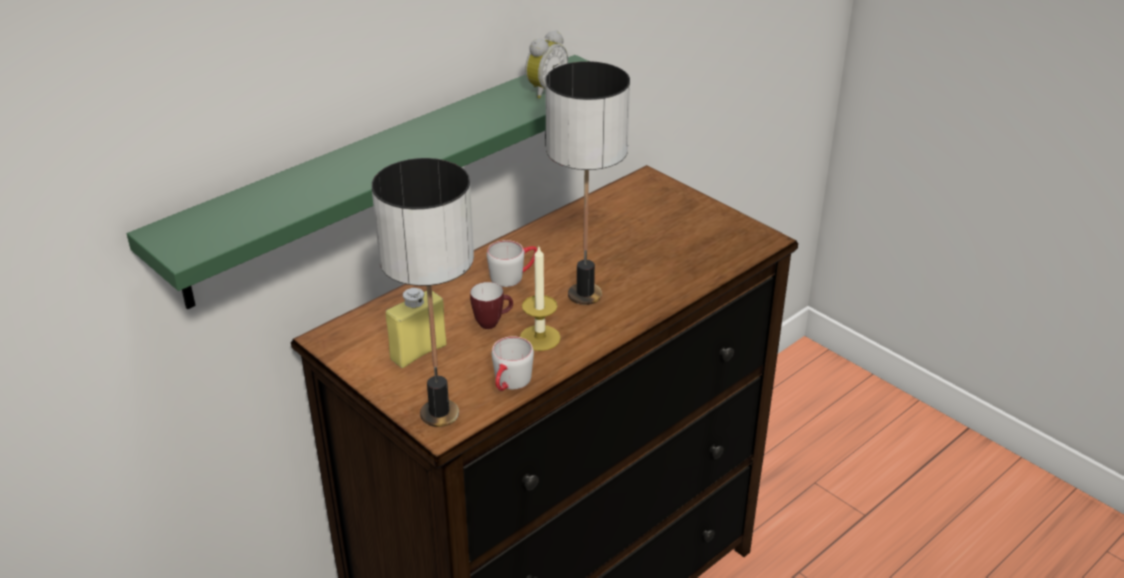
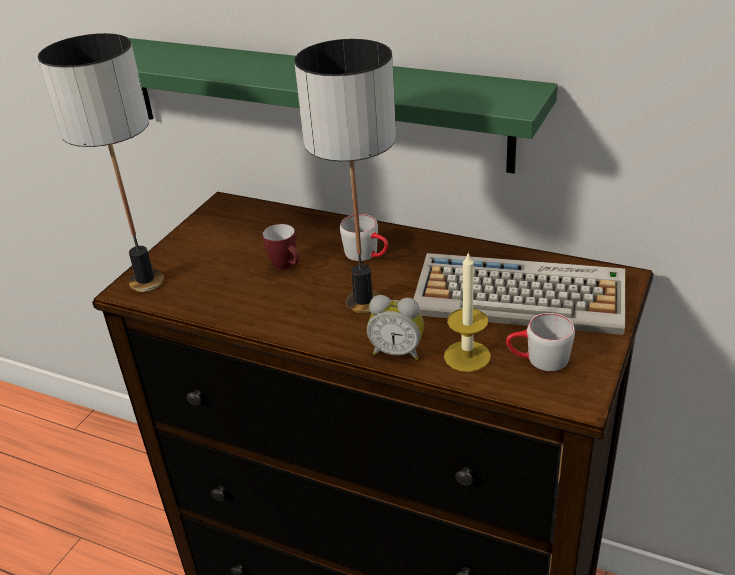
camera: 70 degrees right, 0 degrees up
yellow bottle [386,288,446,368] -> none
grey mug [492,336,534,391] -> grey mug moved to [506,313,575,371]
candle [520,247,561,351] -> candle moved to [444,252,491,372]
alarm clock [525,30,568,99] -> alarm clock moved to [367,295,424,360]
none -> keyboard [414,253,625,335]

